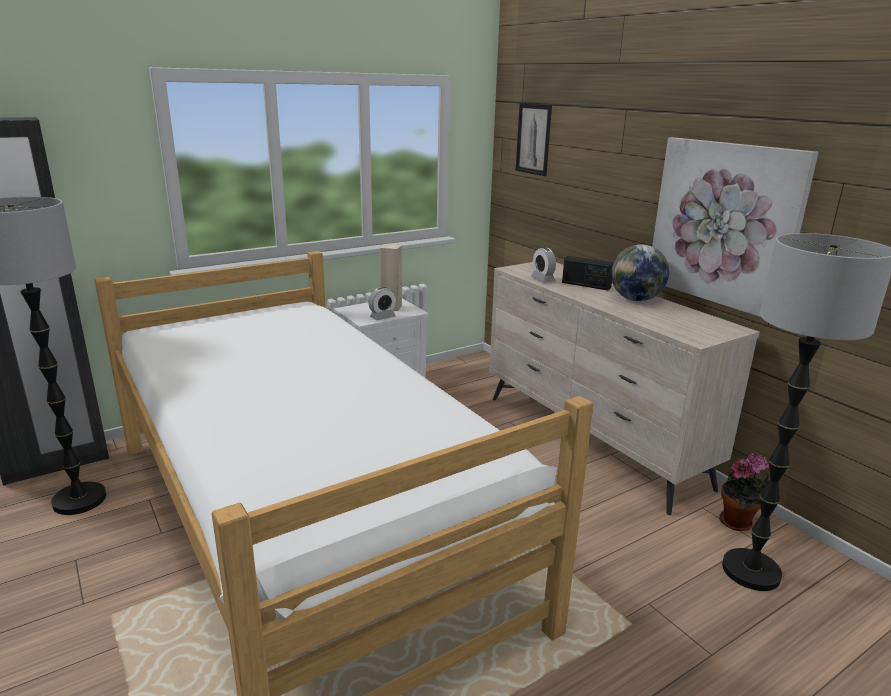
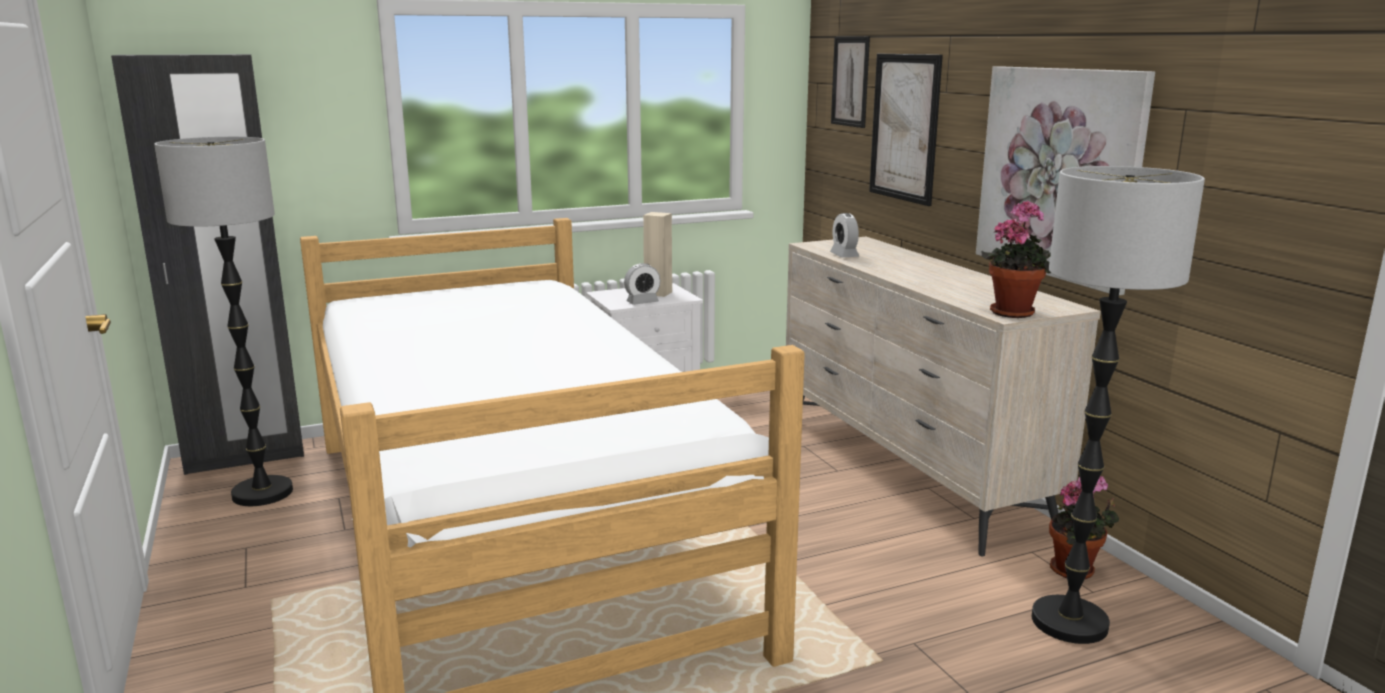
camera: 10 degrees right, 5 degrees down
radio [562,256,613,290] -> none
globe [611,244,669,301] -> none
none -> picture [869,54,943,206]
none -> potted plant [981,200,1051,318]

